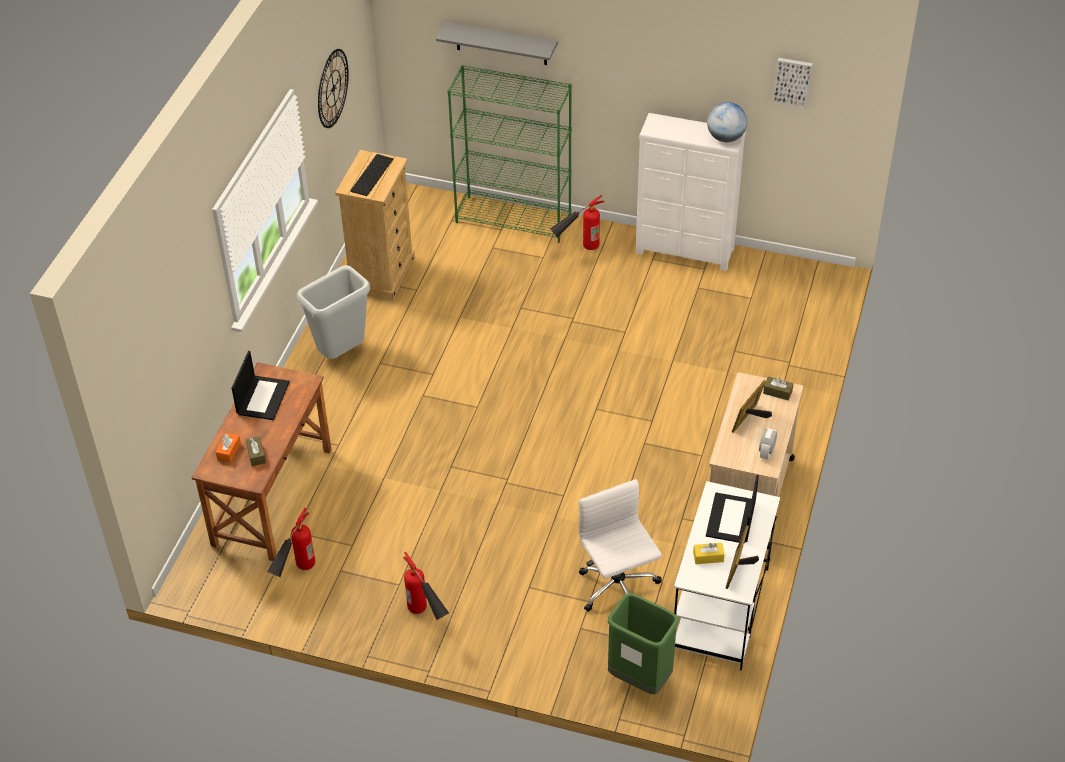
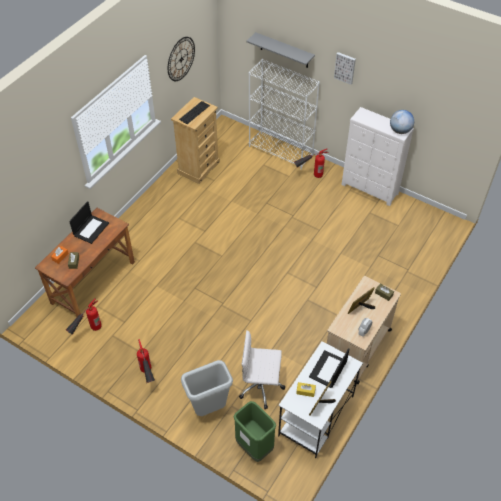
camera: 15 degrees right, 5 degrees up
grey trash can [297,265,370,359] -> grey trash can moved to [181,360,233,416]
green bookcase [447,65,572,243] -> white bookcase [249,59,320,170]
white office chair [578,479,662,612] -> white office chair turned 75 degrees counterclockwise [239,330,285,409]
picture [773,58,813,108] -> picture moved to [334,52,356,85]

